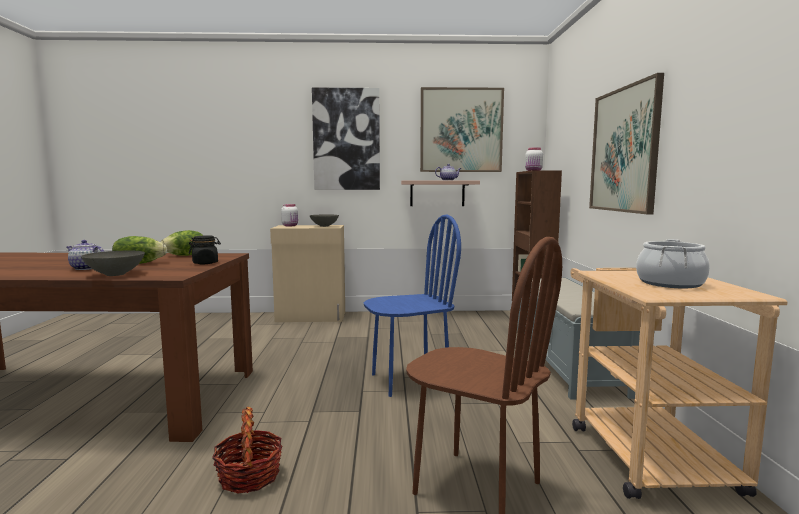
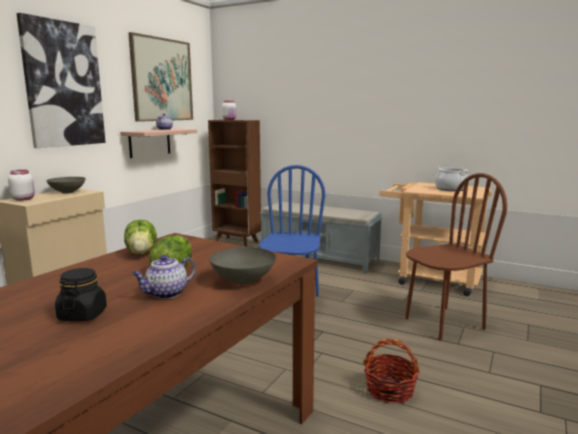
camera: 60 degrees left, 5 degrees up
black jar [189,235,221,264] -> black jar moved to [55,268,107,322]
picture [589,73,664,214] -> none

